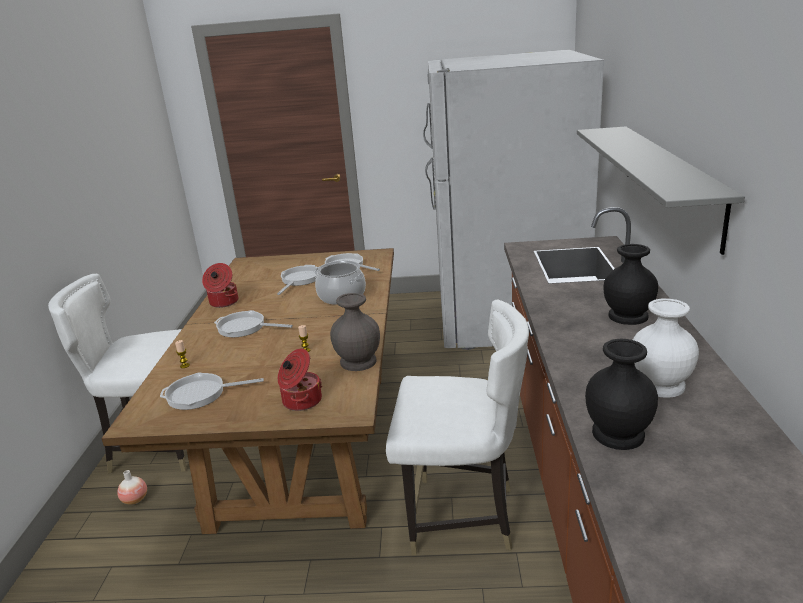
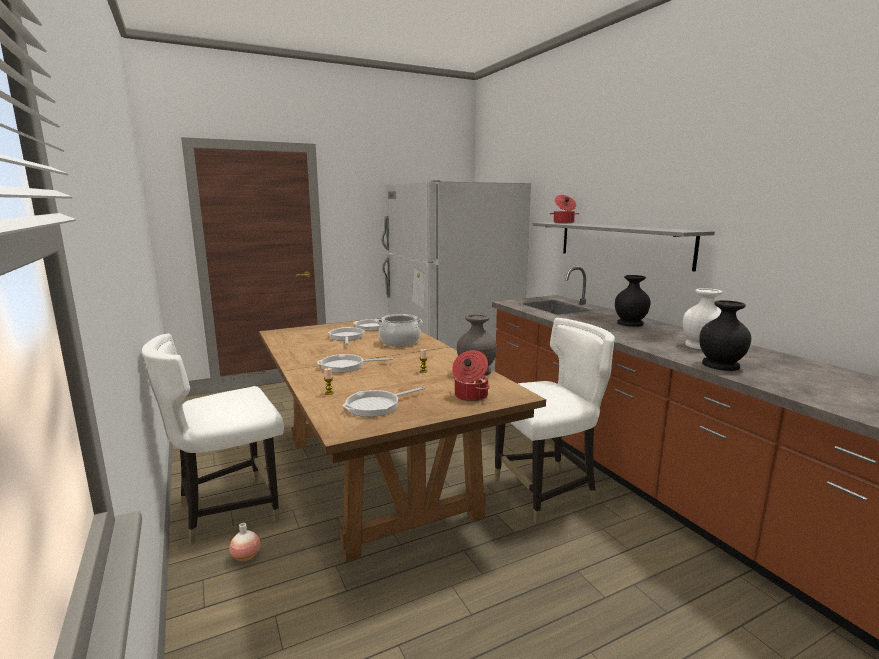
camera: 30 degrees left, 10 degrees down
cooking pot [202,263,238,308] -> cooking pot moved to [550,195,579,223]

